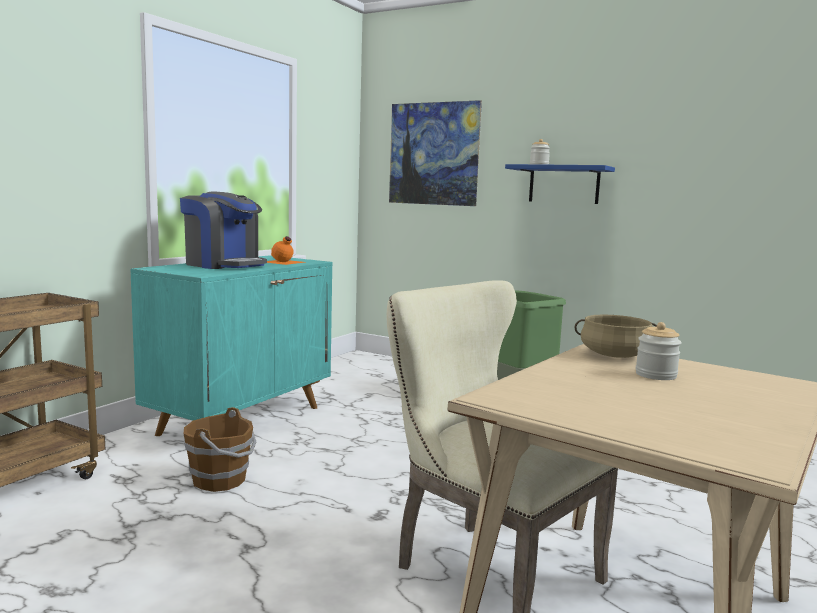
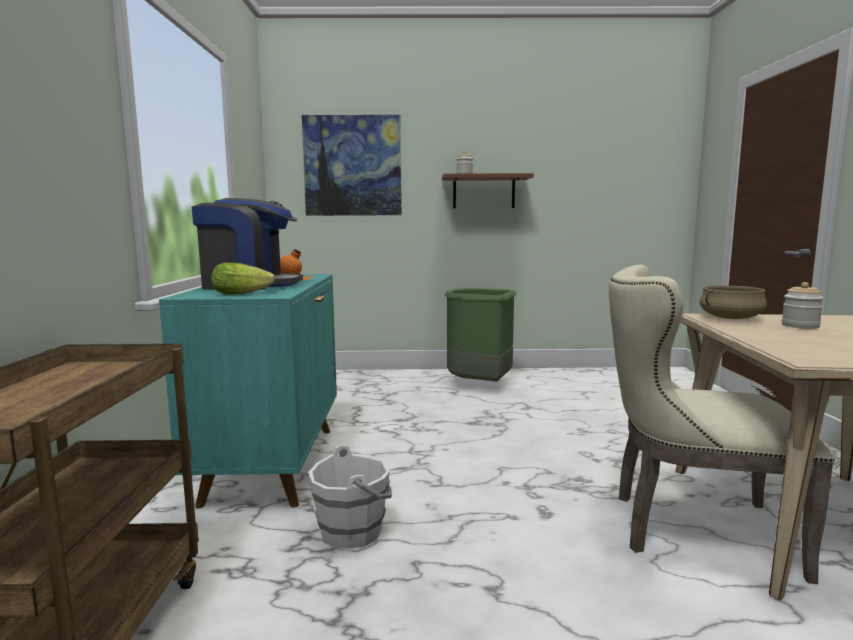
camera: 30 degrees left, 0 degrees up
brown bucket [184,407,256,492] -> white bucket [308,445,392,549]
blue shelf [505,164,615,204] -> brown shelf [442,173,534,208]
none -> lettuce [211,262,275,294]

